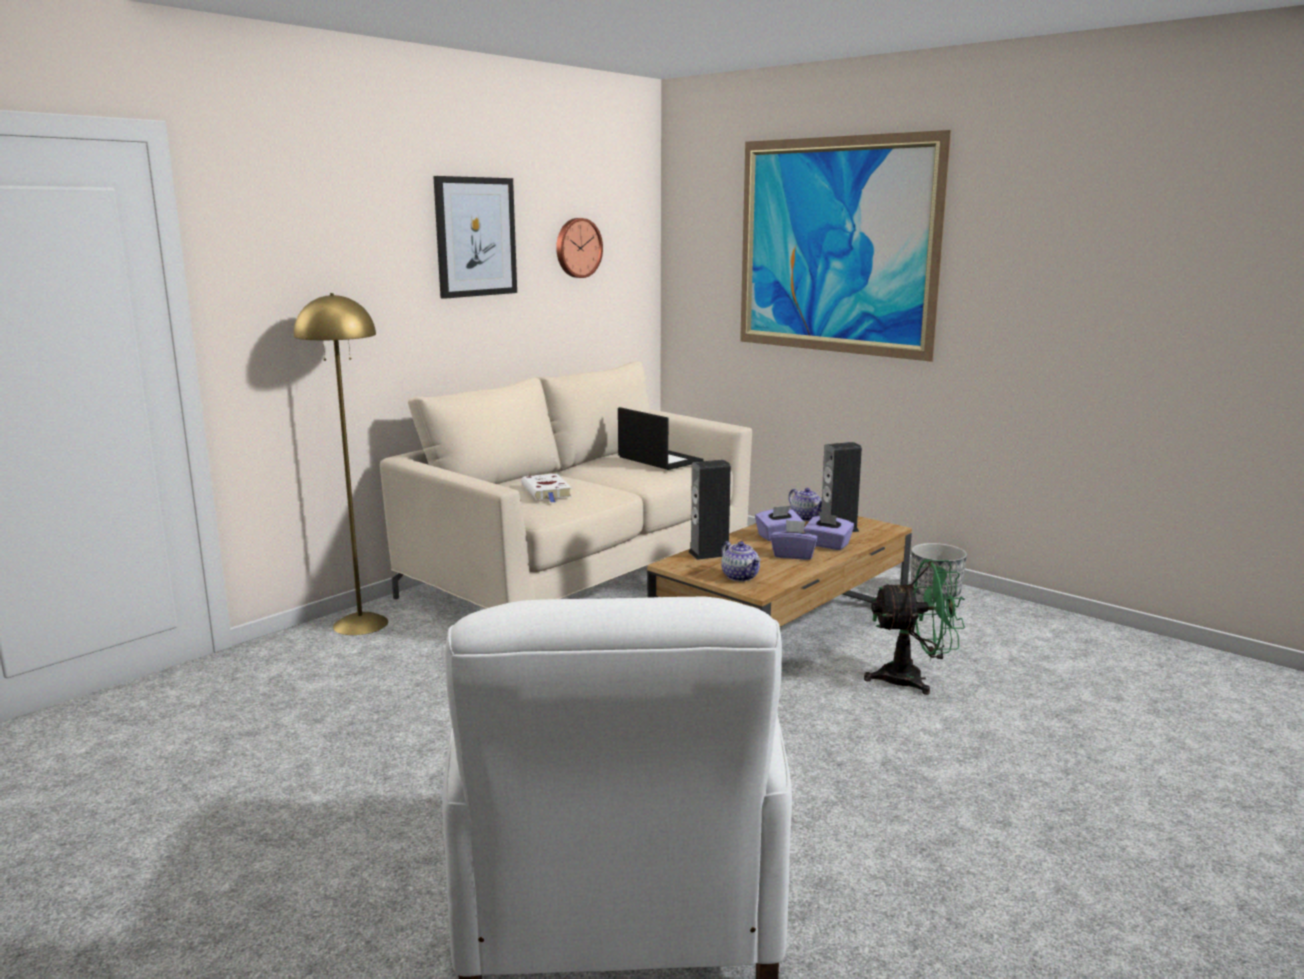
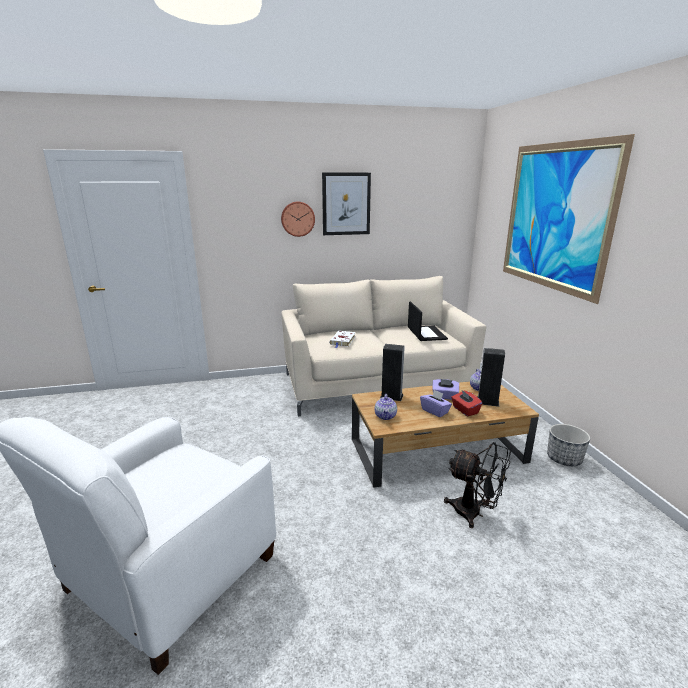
camera: 35 degrees right, 5 degrees up
yellow floor lamp [294,293,388,635] -> none
wall clock [556,218,603,278] -> wall clock moved to [281,202,315,237]
purple tissue box [804,512,854,550] -> red tissue box [451,390,482,416]
green fan [864,560,965,695] -> black fan [444,442,511,528]

